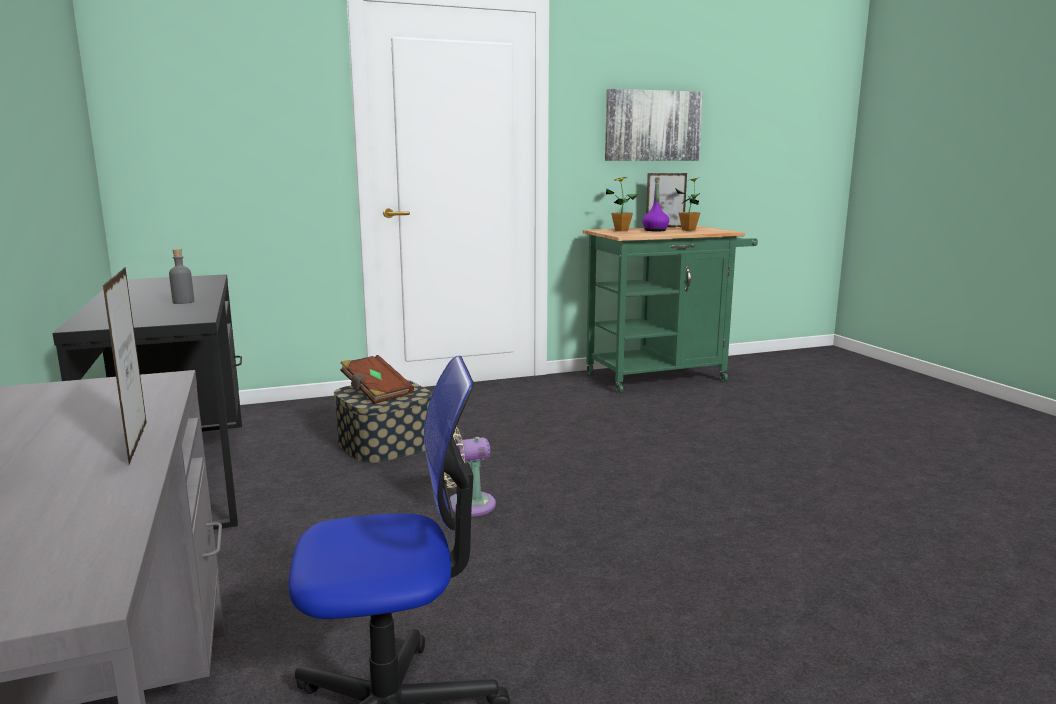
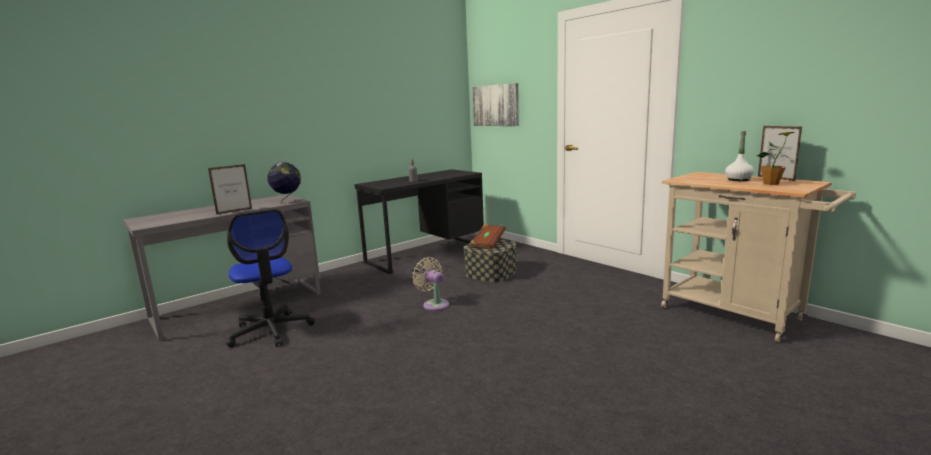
camera: 70 degrees right, 0 degrees up
green cart [583,226,758,393] -> beige cart [661,172,856,342]
picture [605,89,703,161] -> picture moved to [472,83,519,126]
potted plant [606,177,639,231] -> none
purple bottle [642,177,669,231] -> white bottle [725,131,754,181]
none -> globe [268,162,301,204]

